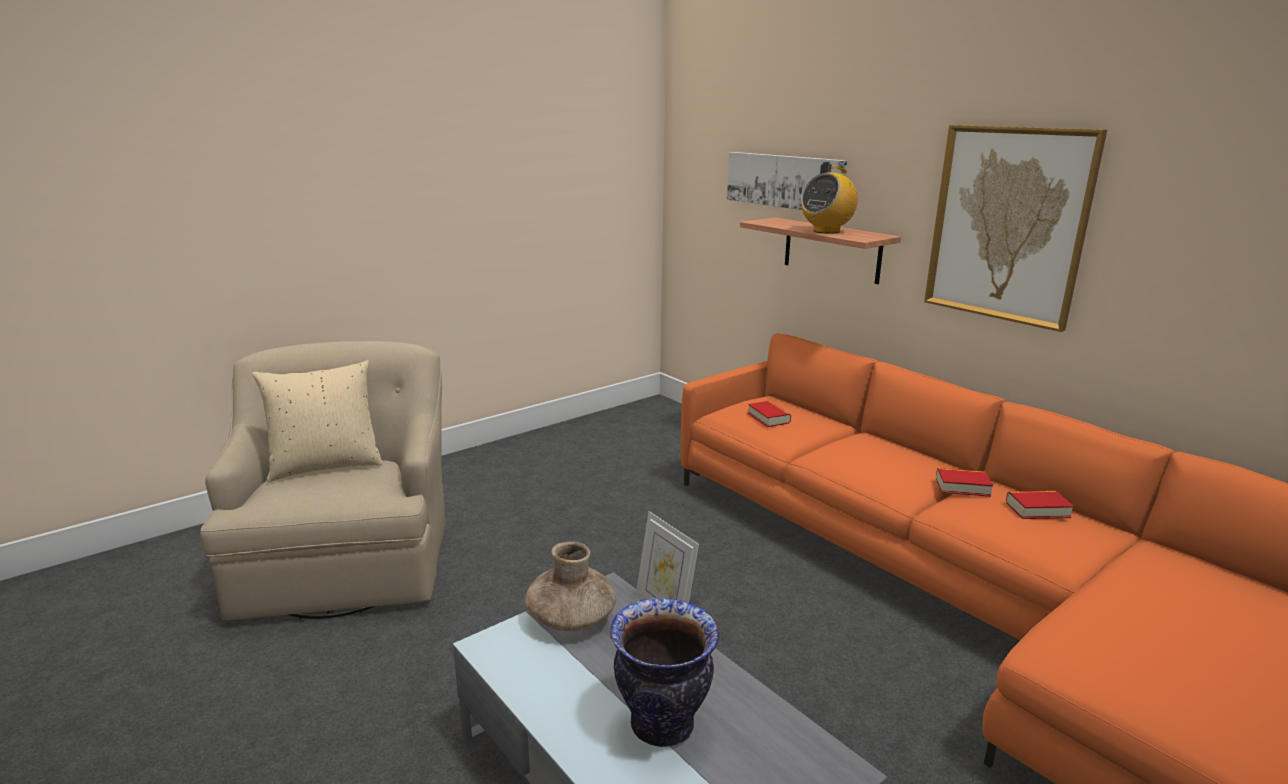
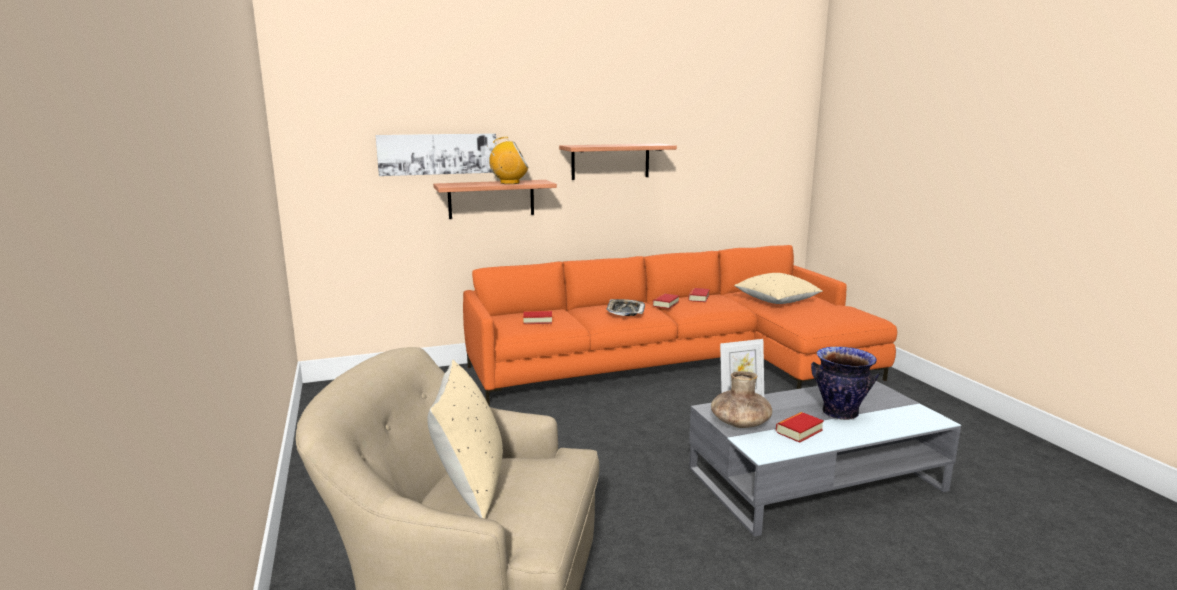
camera: 70 degrees left, 5 degrees down
radio [801,166,858,234] -> radio turned 75 degrees counterclockwise [488,137,529,184]
picture [924,125,1107,332] -> shelf [559,144,677,180]
none -> tray [606,299,645,316]
none -> beige pillow [734,273,822,304]
none -> book [776,412,824,443]

